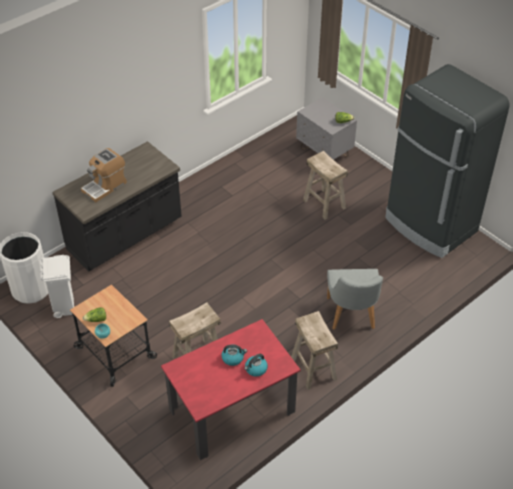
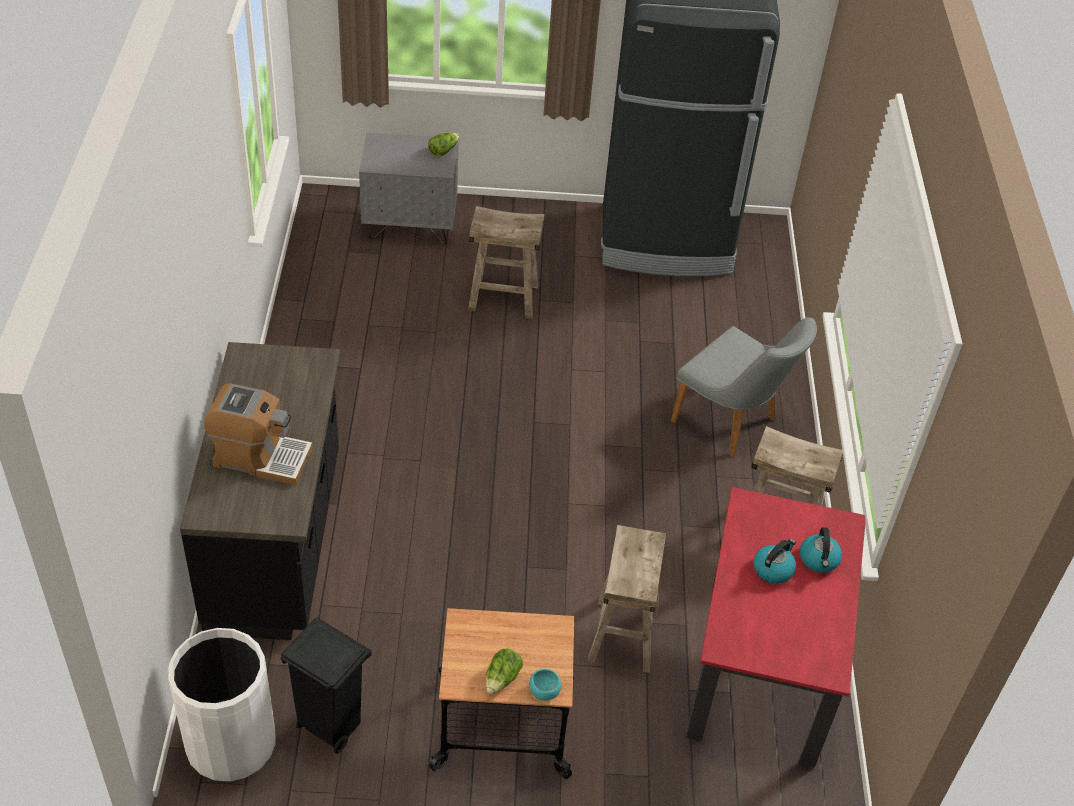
camera: 50 degrees left, 0 degrees up
white trash can [40,255,74,318] -> black trash can [281,618,372,754]
coffee machine [81,148,127,202] -> coffee machine turned 75 degrees counterclockwise [204,384,313,485]

